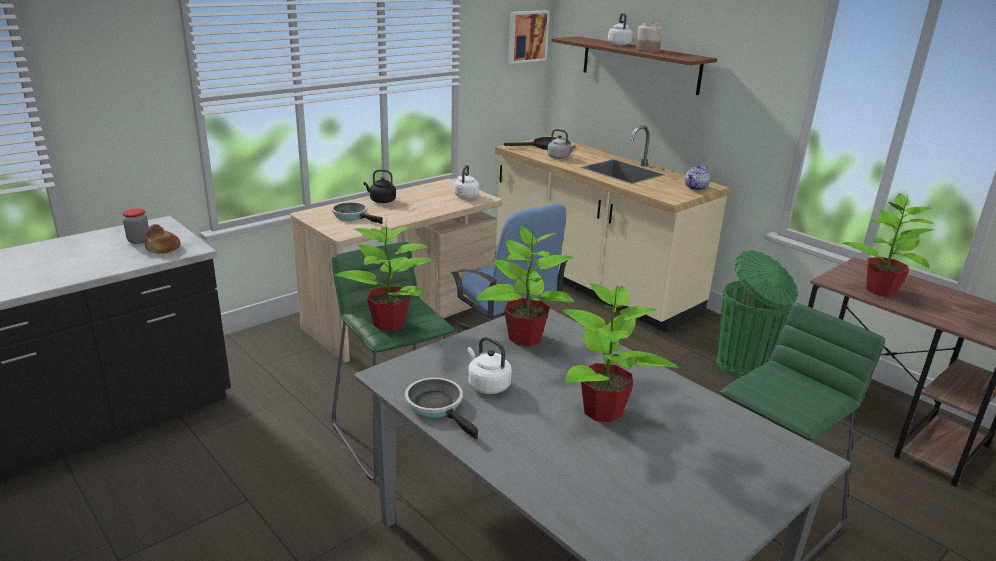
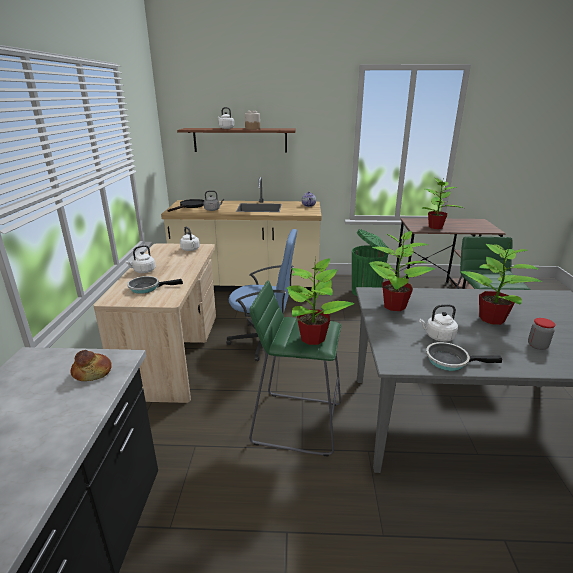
camera: 45 degrees left, 0 degrees up
jar [122,208,149,244] -> jar moved to [528,318,555,350]
black kettle [363,170,396,203] -> white kettle [125,245,155,273]
picture [508,10,550,64] -> none

